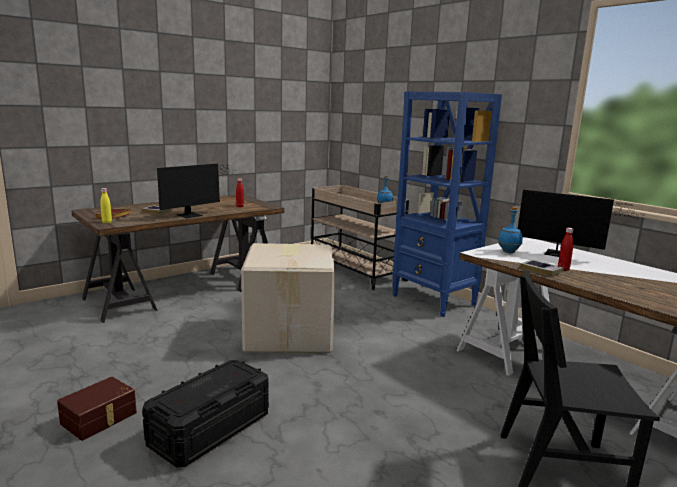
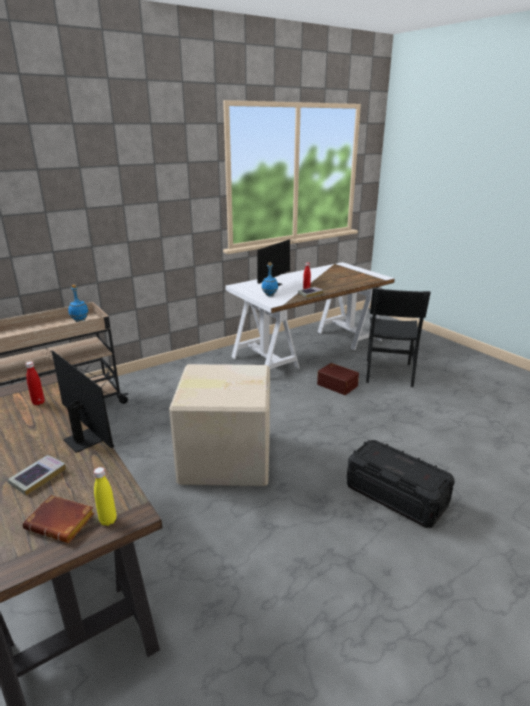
camera: 85 degrees left, 10 degrees up
brown storage box [57,377,137,441] -> brown storage box moved to [317,363,359,395]
blue bookcase [392,91,502,317] -> none

